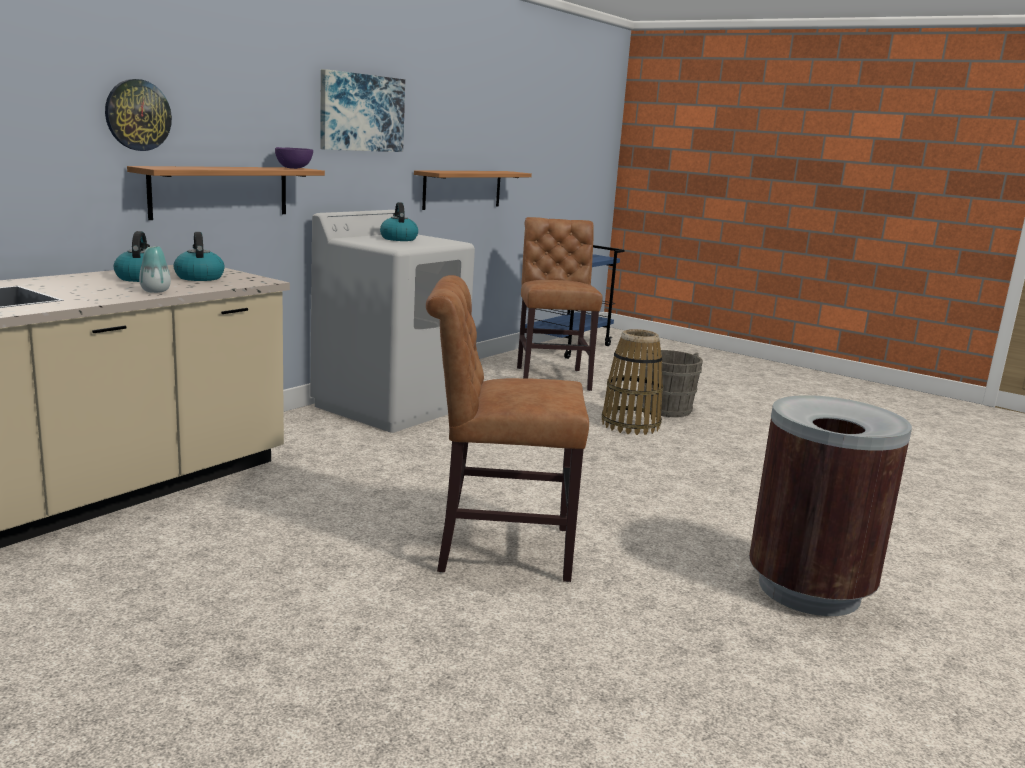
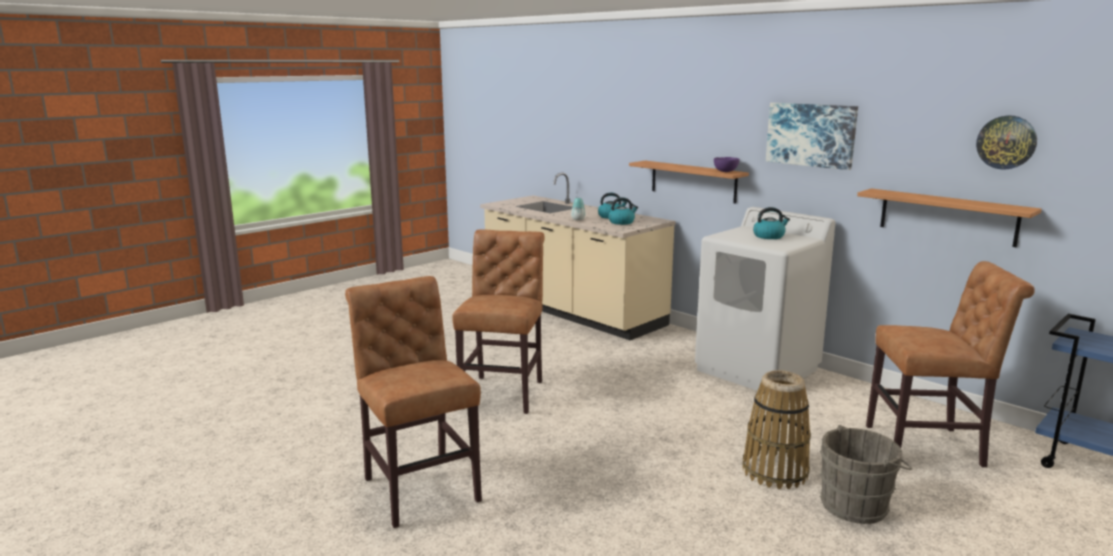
camera: 100 degrees right, 0 degrees up
wall clock [105,79,172,151] -> wall clock moved to [976,116,1037,170]
brown trash can [749,395,912,616] -> brown chair [345,276,482,528]

